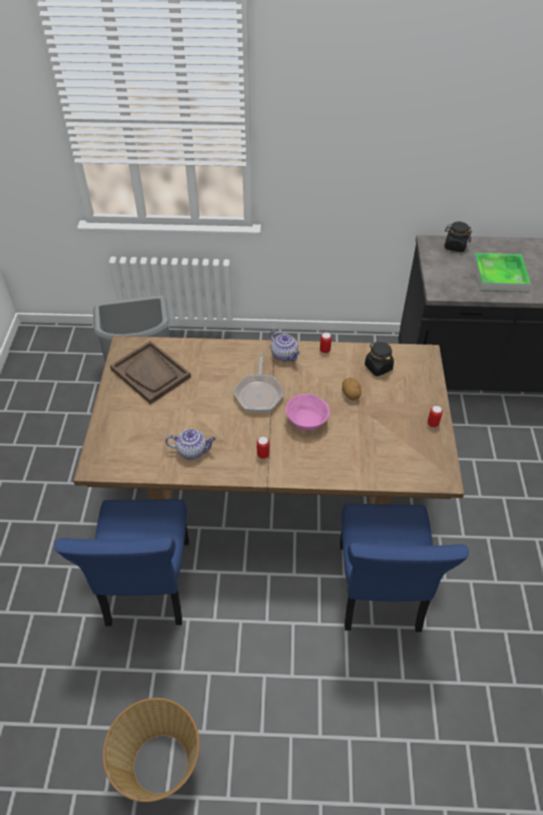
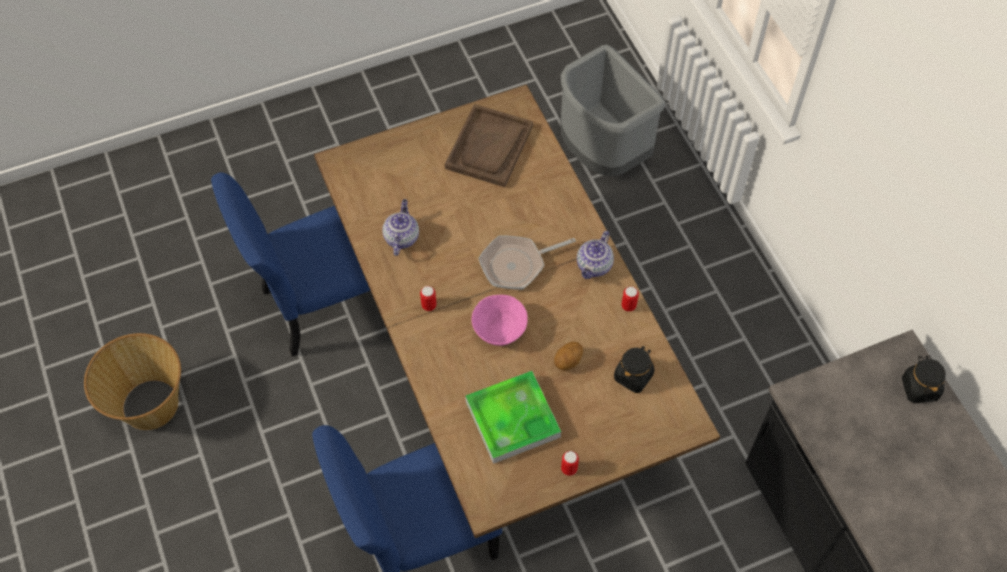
camera: 65 degrees right, 10 degrees up
teapot [165,429,216,460] -> teapot turned 150 degrees counterclockwise [382,199,419,256]
tray [473,253,531,291] -> tray moved to [465,371,561,464]

